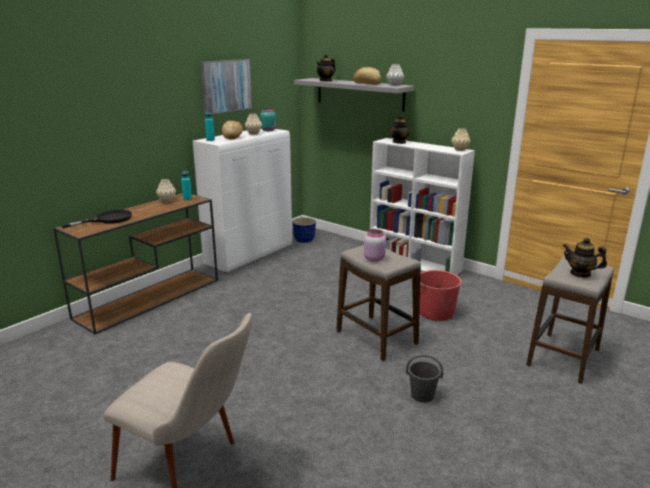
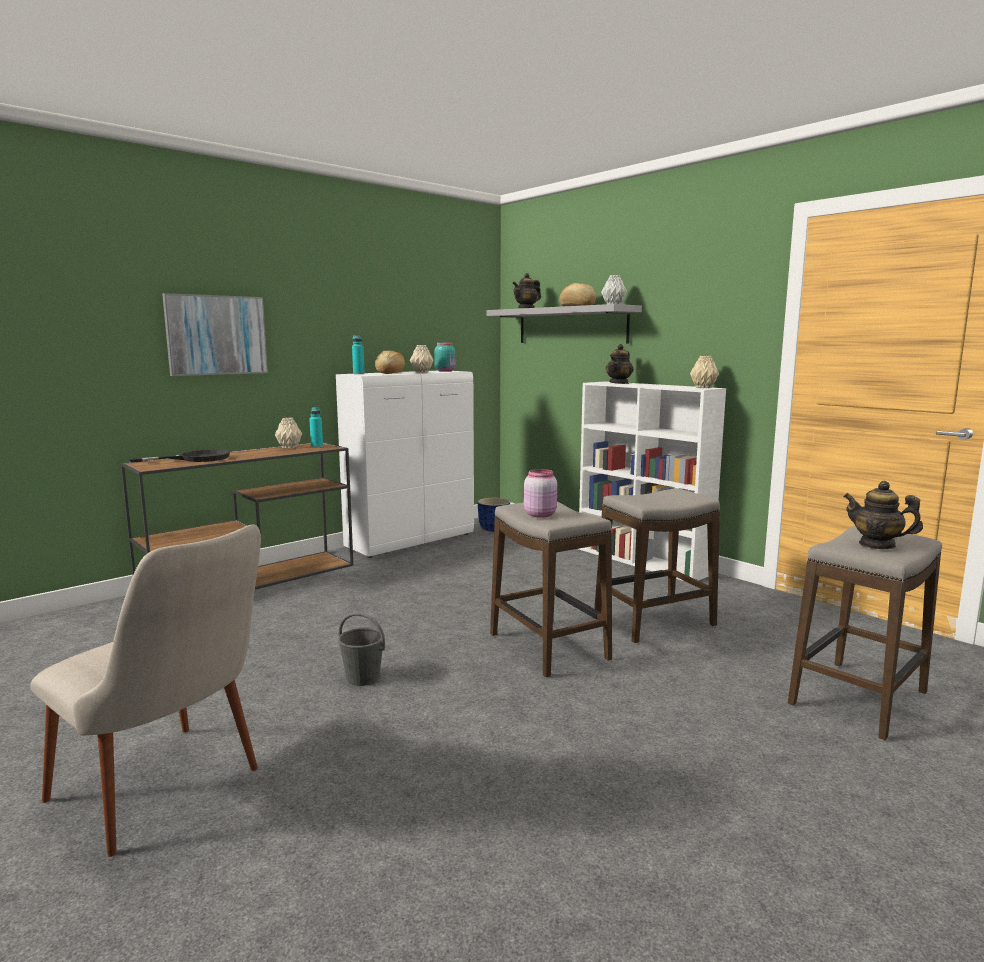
camera: 10 degrees right, 10 degrees down
picture [200,59,252,115] -> picture moved to [162,293,268,376]
grey bucket [406,354,443,403] -> grey bucket moved to [338,612,385,686]
red bucket [420,270,462,321] -> stool [594,488,720,643]

